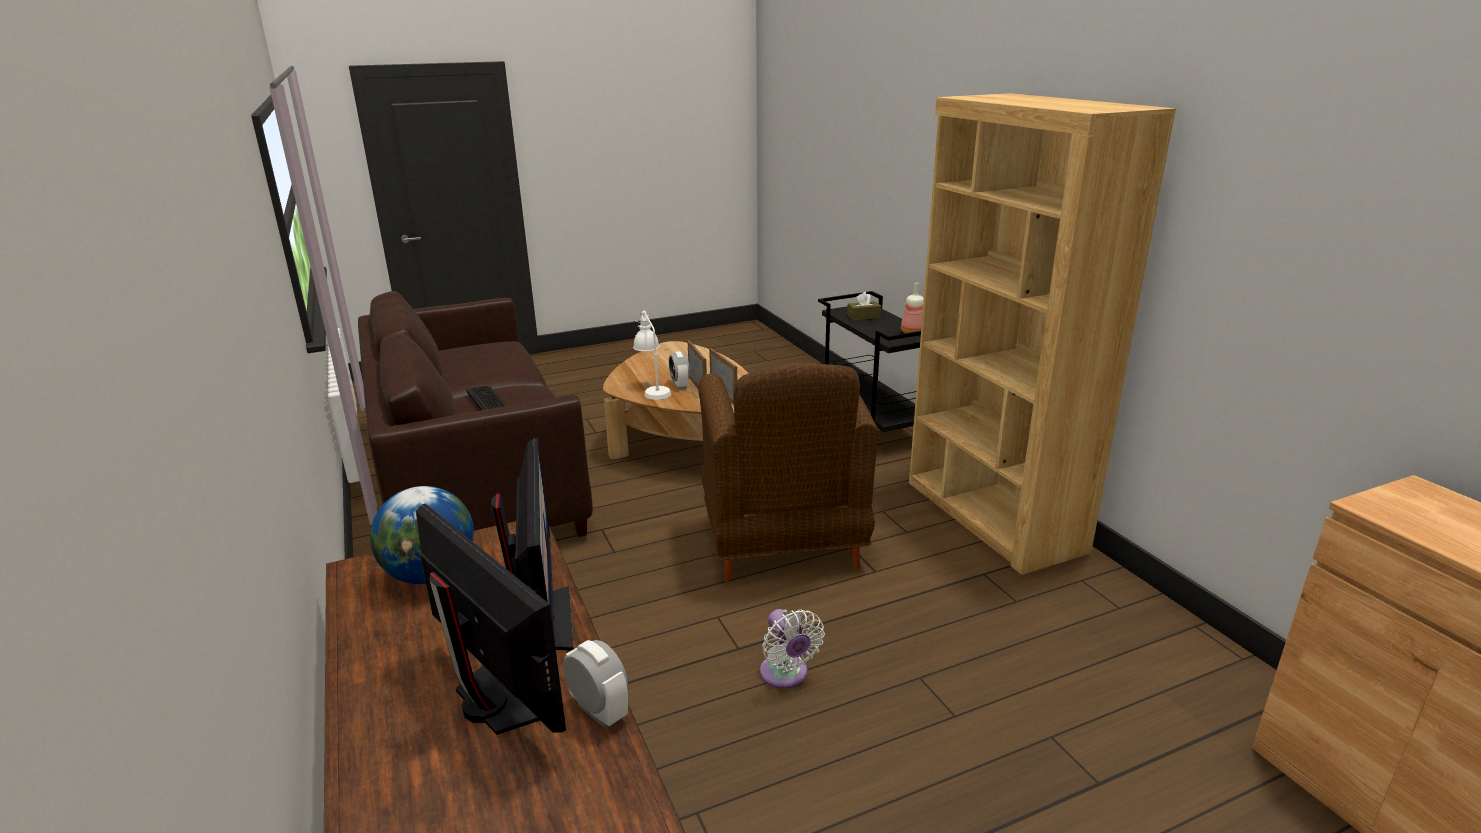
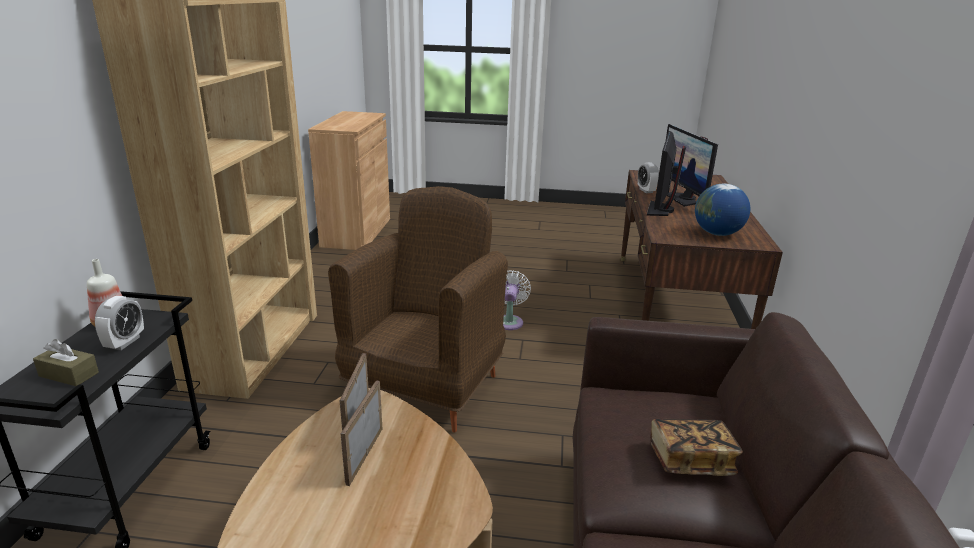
camera: 150 degrees left, 0 degrees up
keyboard [466,386,507,410] -> book [650,419,743,476]
white table lamp [633,311,671,400] -> none
alarm clock [669,351,690,389] -> alarm clock moved to [95,296,144,350]

